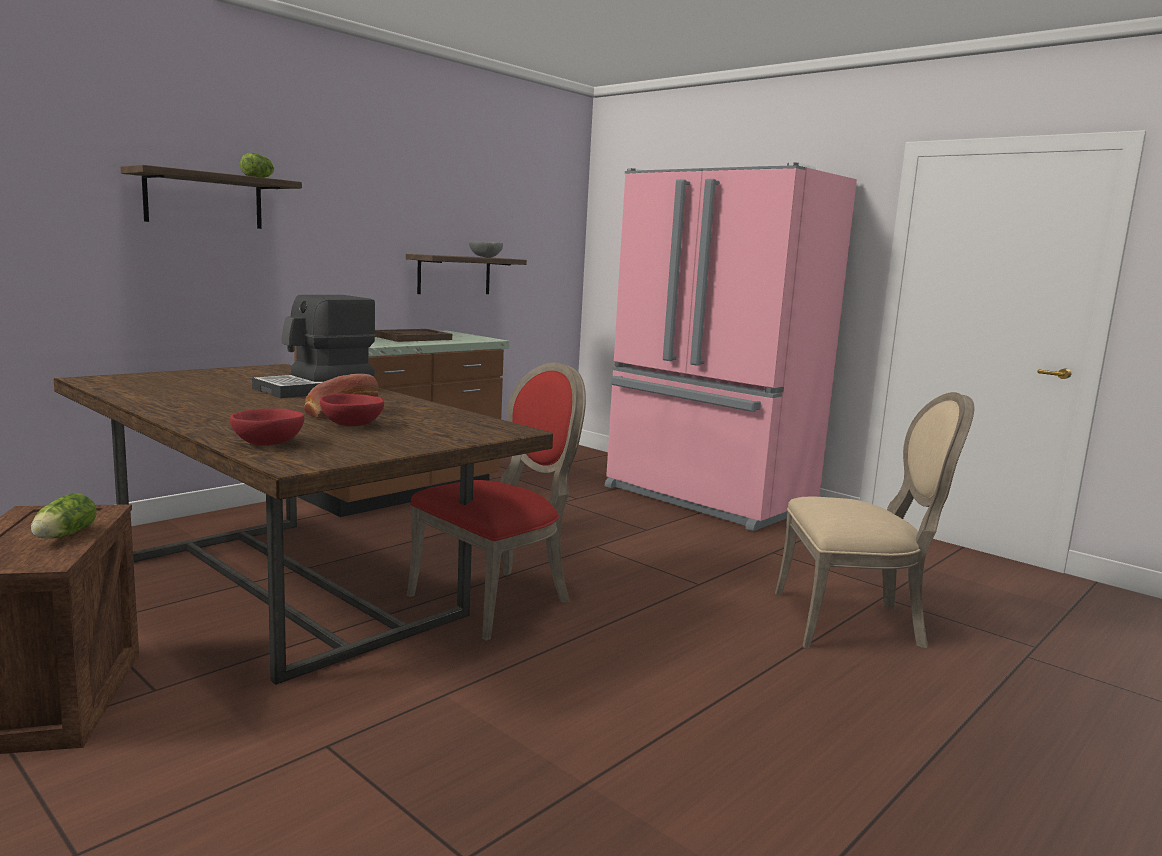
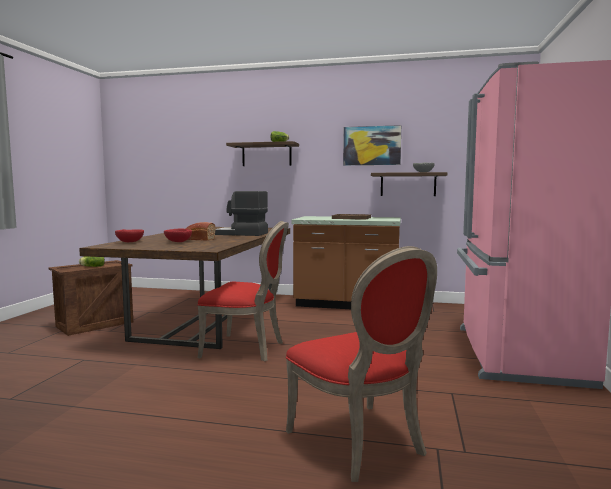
camera: 60 degrees right, 5 degrees down
beige chair [775,392,975,649] -> red chair [286,246,437,482]
none -> picture [343,125,401,165]

